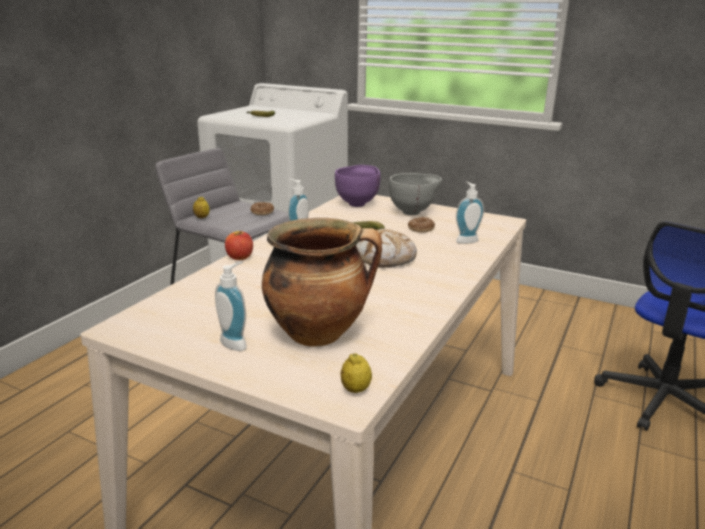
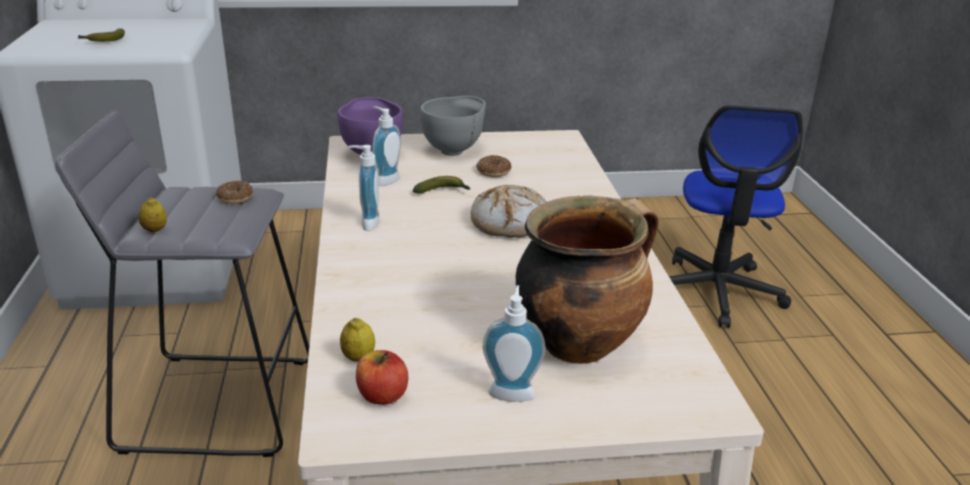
camera: 35 degrees left, 5 degrees up
apple [225,231,253,260] -> apple moved to [356,350,408,405]
lemon [341,353,372,393] -> lemon moved to [340,318,375,361]
soap dispenser [456,182,484,244] -> soap dispenser moved to [372,106,401,186]

